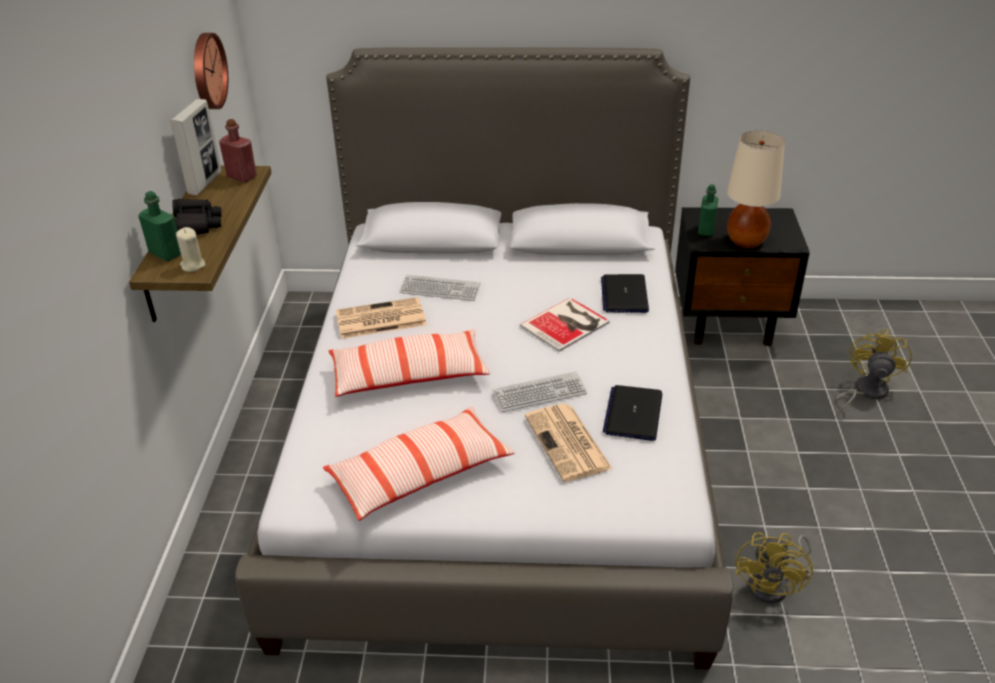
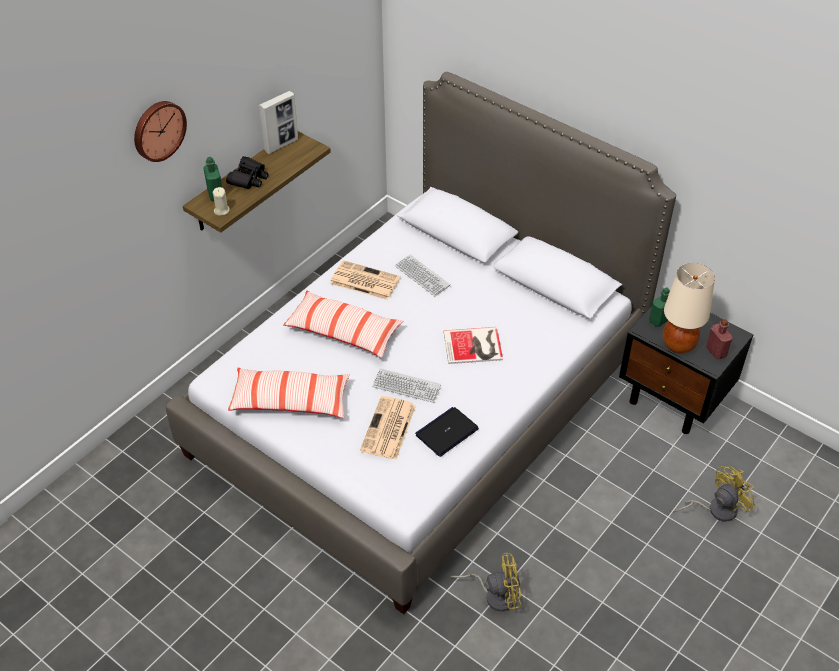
camera: 35 degrees right, 10 degrees up
wall clock [194,33,228,109] -> wall clock moved to [134,101,187,162]
red bottle [219,119,257,182] -> red bottle moved to [706,319,733,359]
laptop [601,274,649,313] -> none
yellow fan [736,532,813,604] -> yellow fan turned 150 degrees counterclockwise [451,553,522,612]

